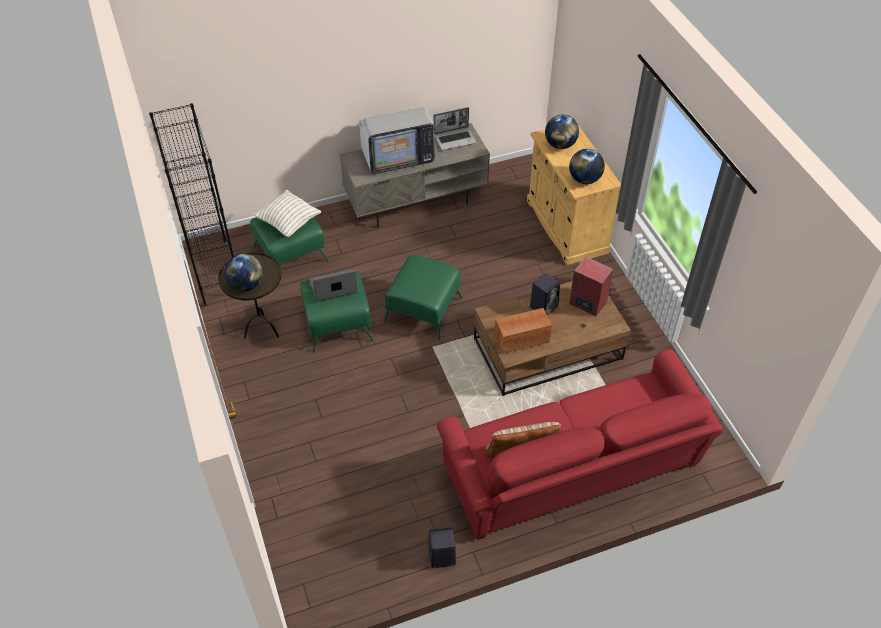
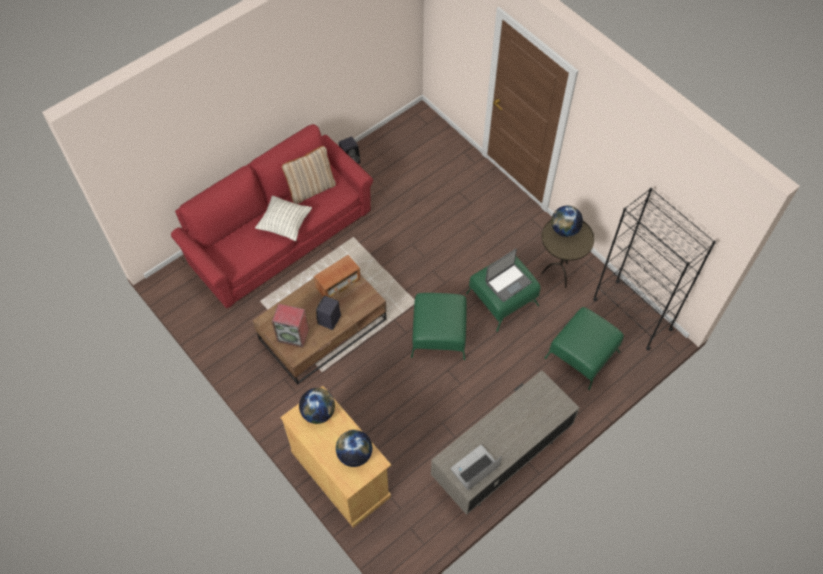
camera: 160 degrees right, 10 degrees up
pillow [253,190,322,237] -> pillow moved to [255,196,312,241]
television [359,107,435,174] -> none

